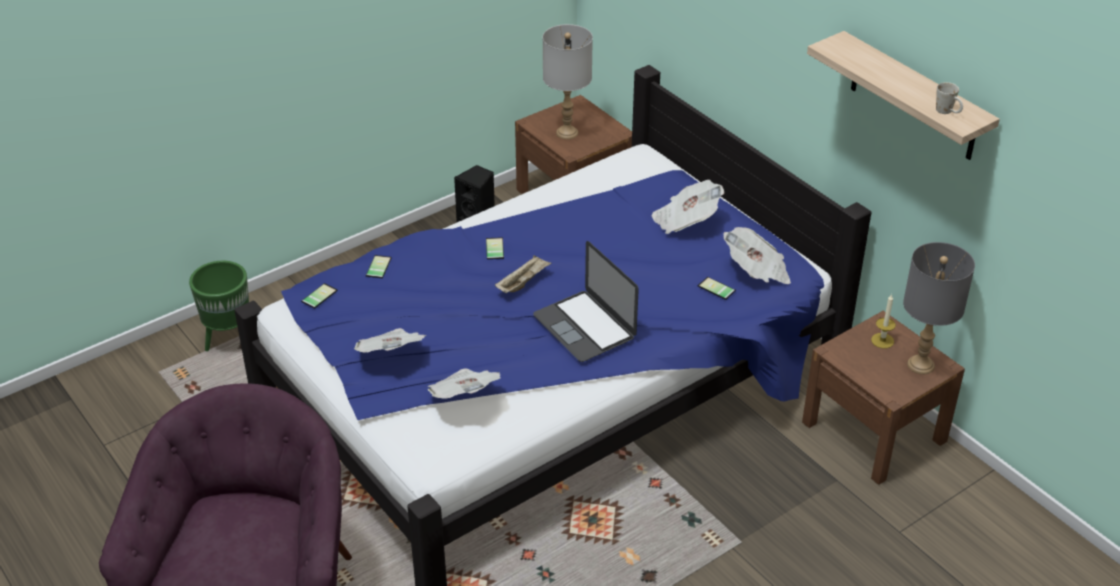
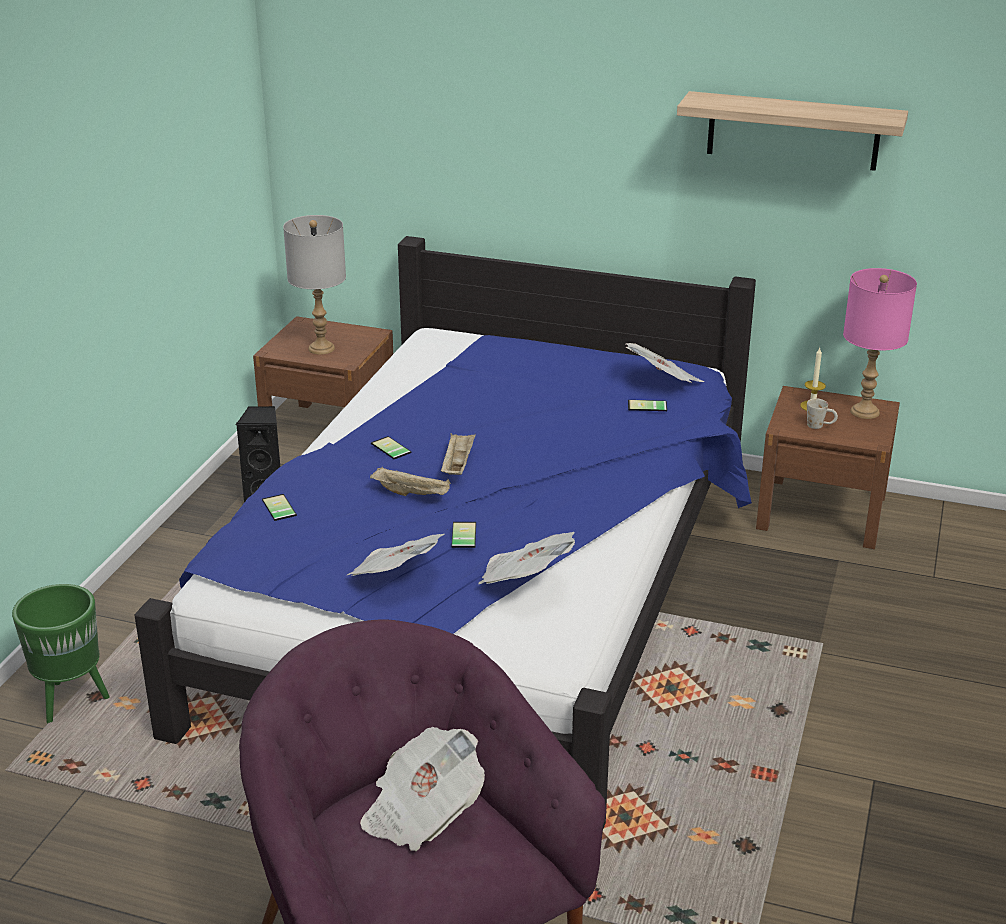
camera: 35 degrees left, 10 degrees down
phone [301,283,338,309] -> phone moved to [451,522,476,548]
laptop [533,241,639,362] -> none
newspaper [651,180,724,234] -> newspaper moved to [360,727,485,851]
grey table lamp [903,242,975,374] -> pink table lamp [843,268,917,419]
white mug [936,82,963,114] -> white mug moved to [807,398,838,429]
none -> beige tray [370,467,451,496]

